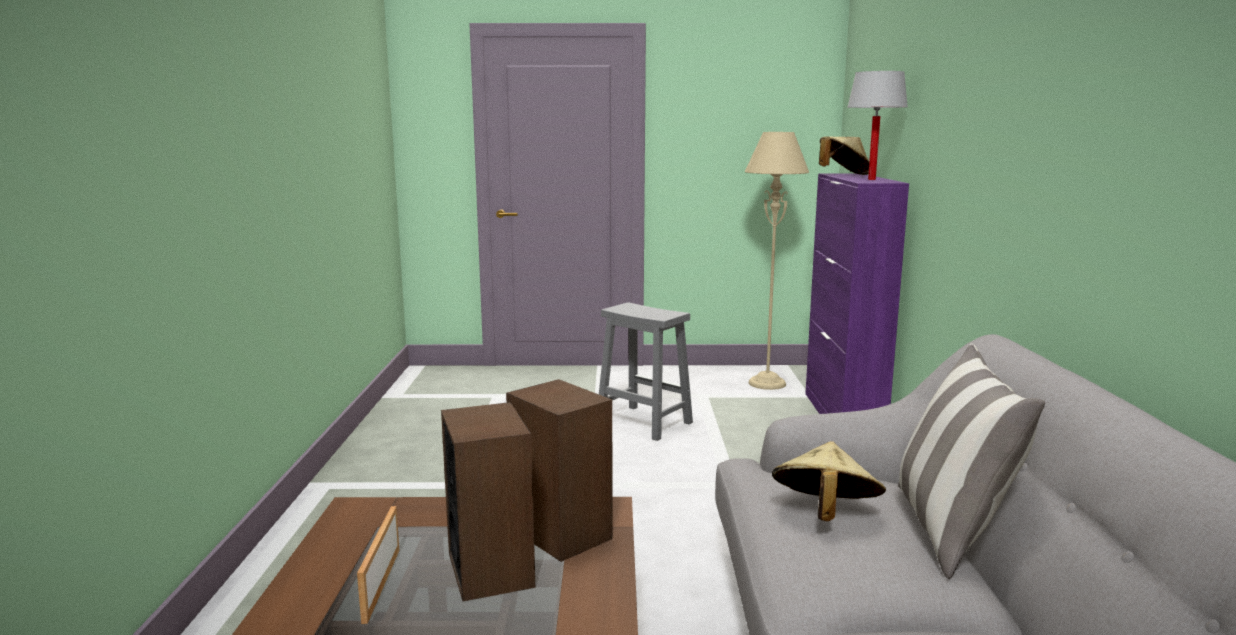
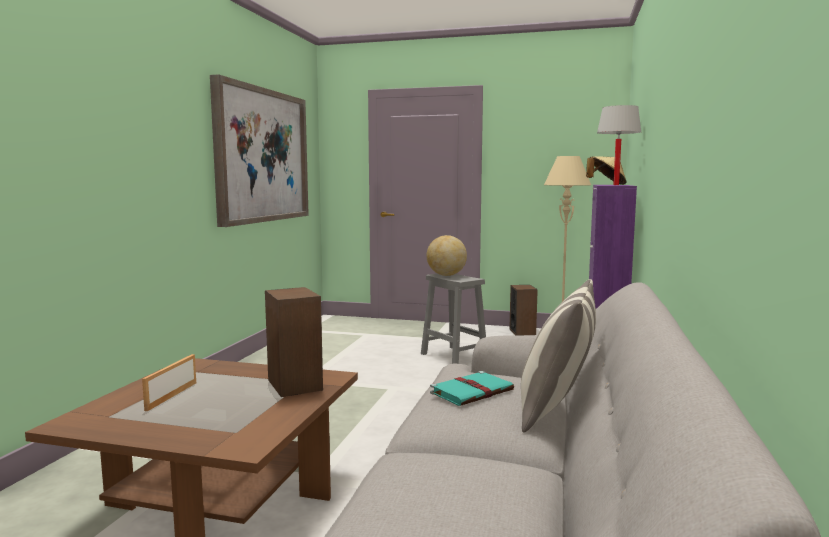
camera: 15 degrees right, 5 degrees down
speaker [441,402,535,601] -> speaker moved to [509,285,538,336]
beige hat [772,441,886,521] -> turquoise book [430,371,514,406]
none -> picture [210,74,309,227]
none -> globe [427,235,467,276]

